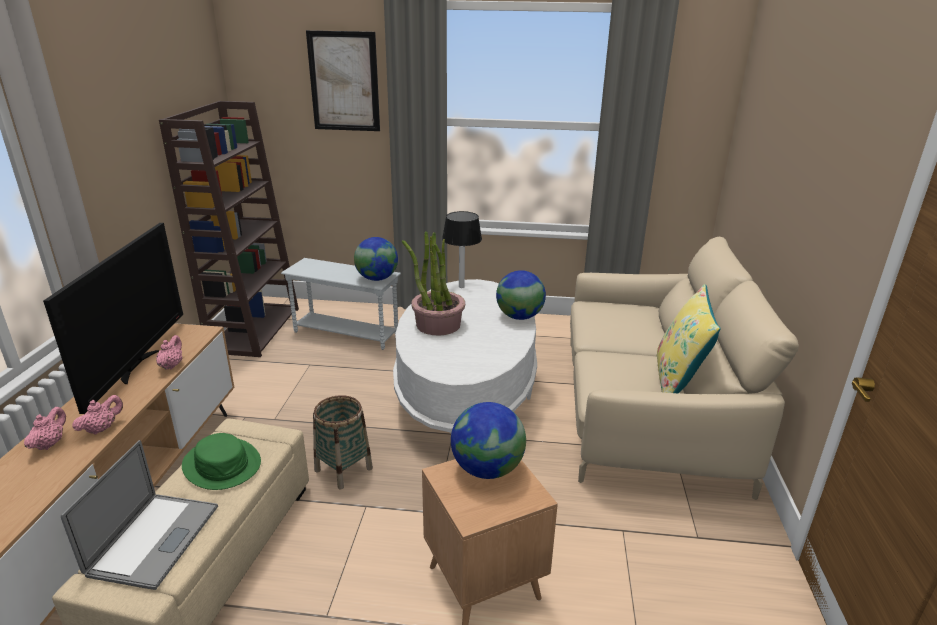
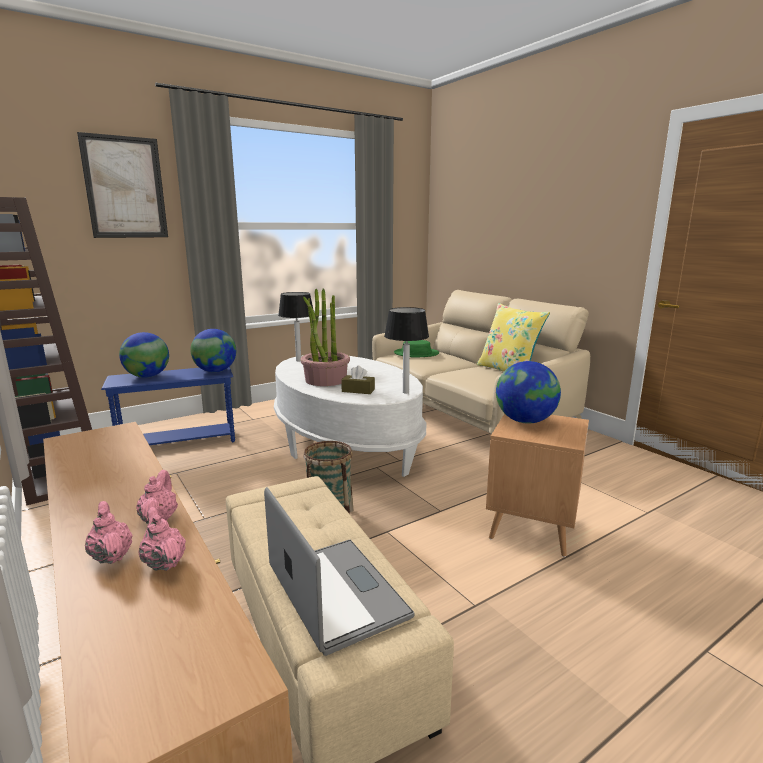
camera: 40 degrees left, 10 degrees down
television [43,223,183,414] -> none
pink teapot [156,335,182,369] -> pink teapot moved to [138,507,186,571]
green hat [182,433,261,490] -> green hat moved to [394,340,439,358]
white side table [281,258,401,350] -> blue side table [101,366,235,445]
globe [496,270,546,320] -> globe moved to [119,332,169,378]
none -> brown tissue box [341,366,375,394]
none -> table lamp [384,307,429,393]

